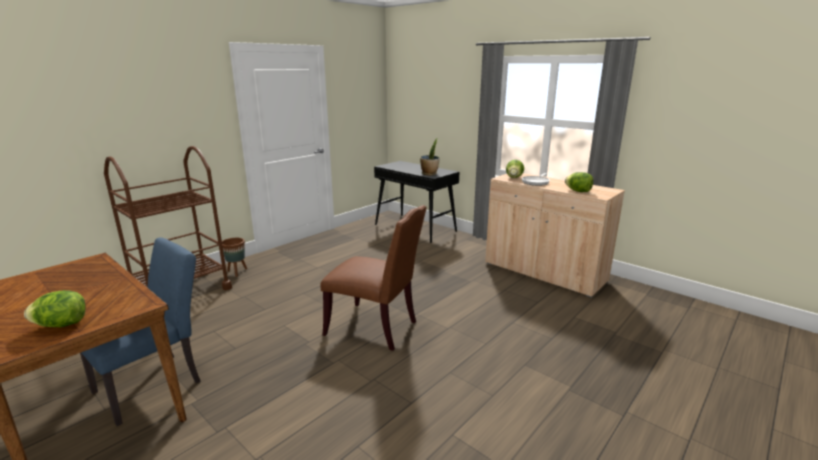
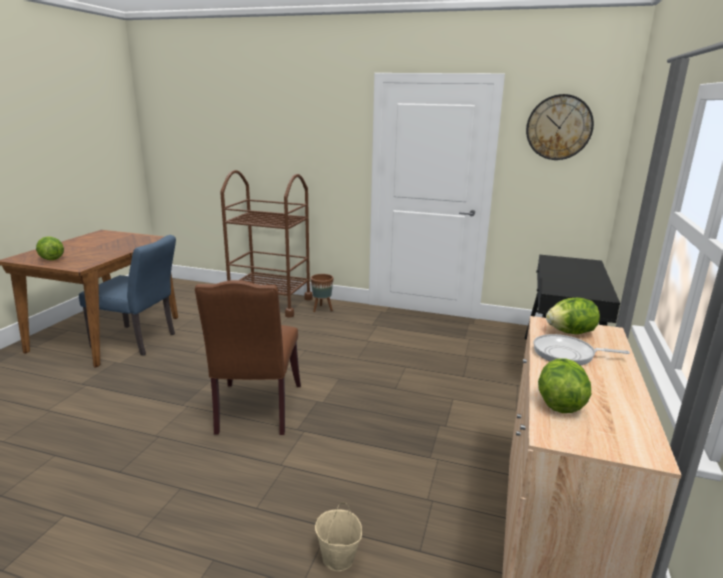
camera: 65 degrees right, 0 degrees up
potted plant [420,139,439,175] -> none
none -> beige bucket [315,503,362,571]
none -> wall clock [526,94,594,160]

